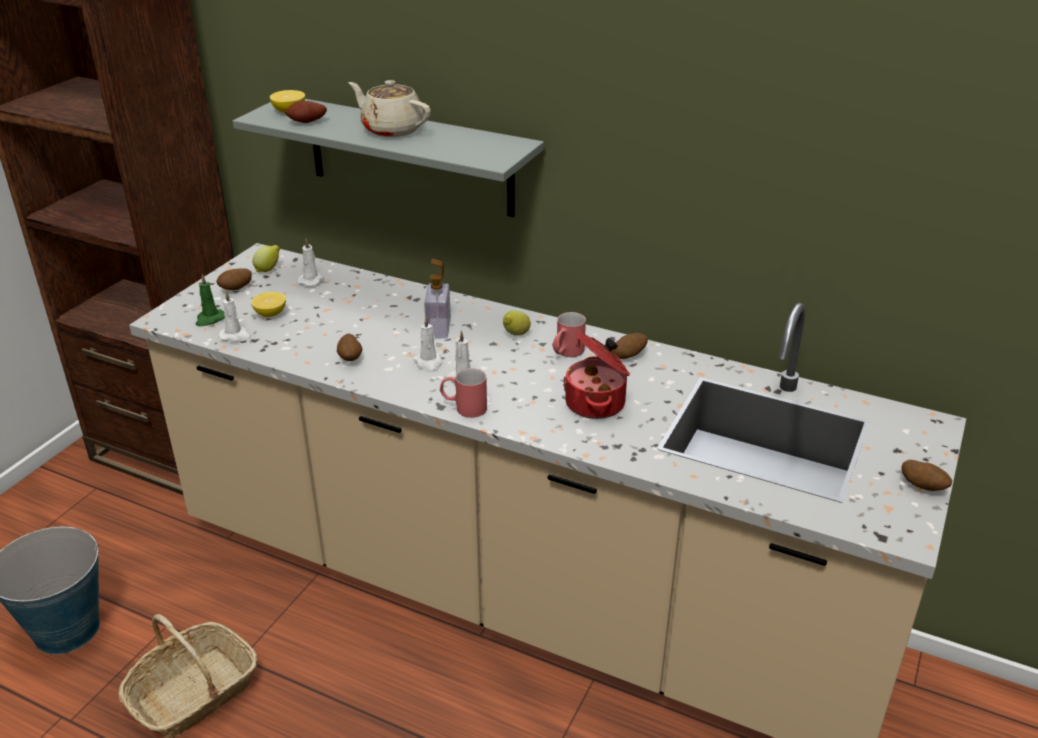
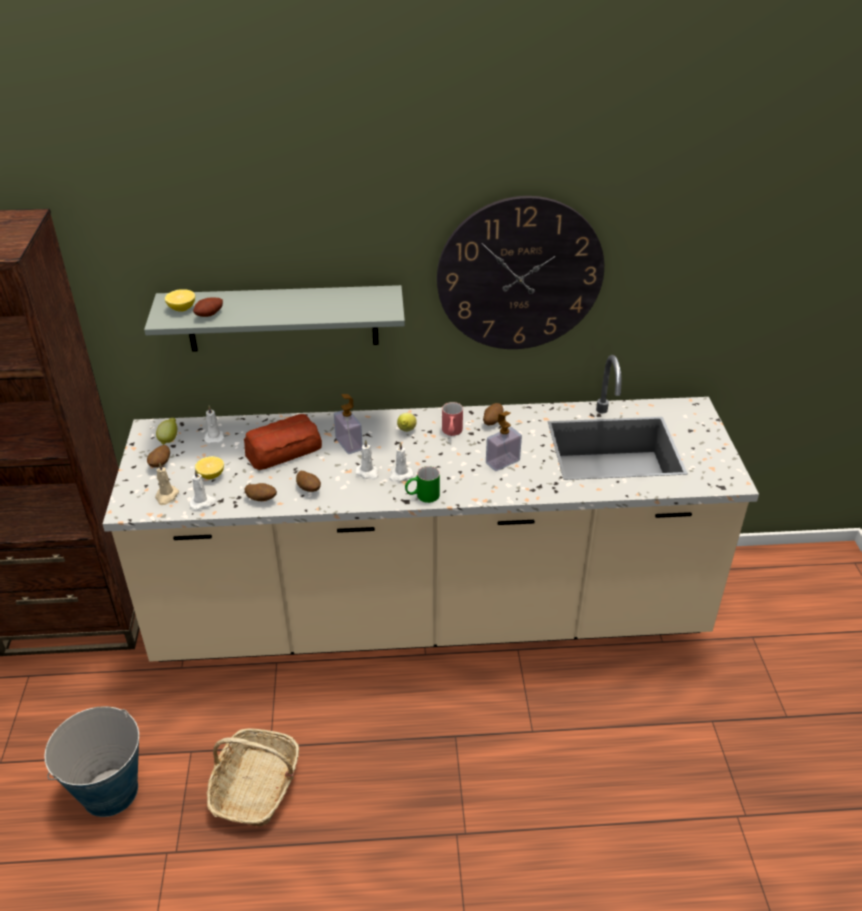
camera: 30 degrees left, 5 degrees up
green candle [196,274,225,326] -> beige candle [155,462,179,505]
beige teapot [349,80,431,137] -> none
red mug [440,368,487,418] -> green mug [405,466,440,503]
cooking pot [563,332,630,419] -> soap dispenser [486,411,522,471]
potato [901,460,952,491] -> potato moved to [244,483,277,501]
none -> bread [244,414,322,470]
none -> wall clock [437,196,604,349]

